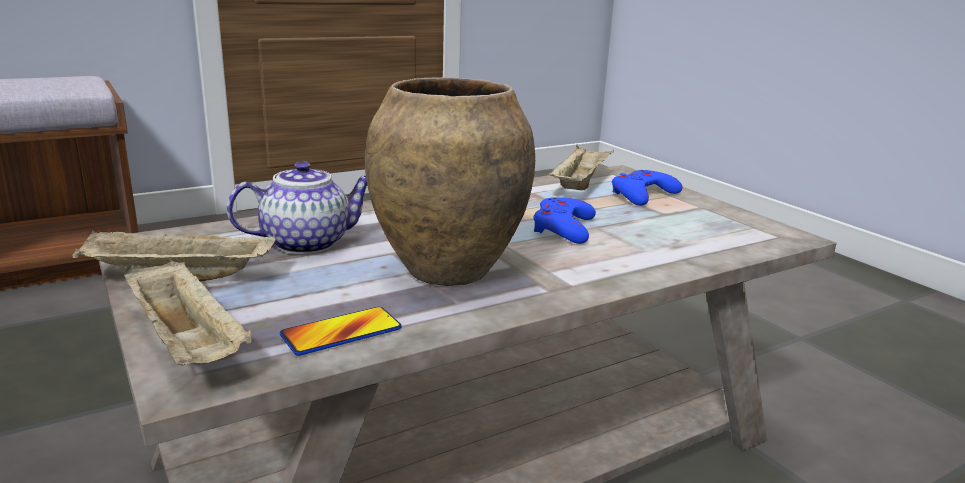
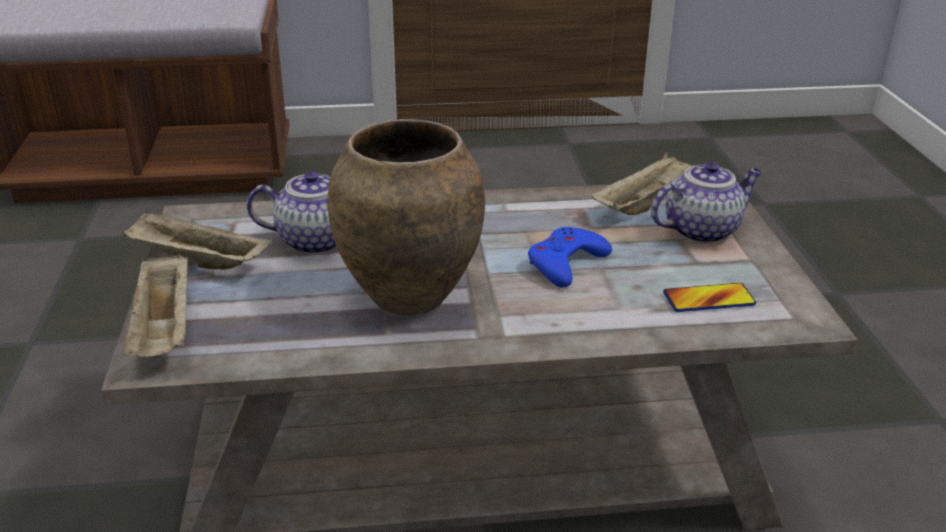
camera: 25 degrees right, 10 degrees up
phone [280,307,401,356] -> phone moved to [663,283,756,312]
blue game controller [612,170,683,206] -> teapot [651,162,762,243]

